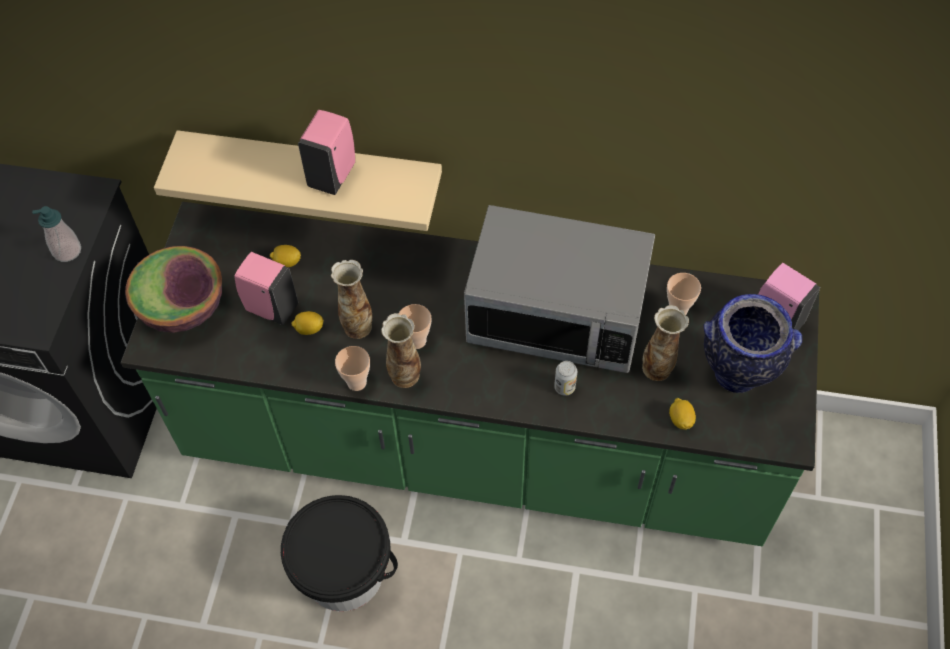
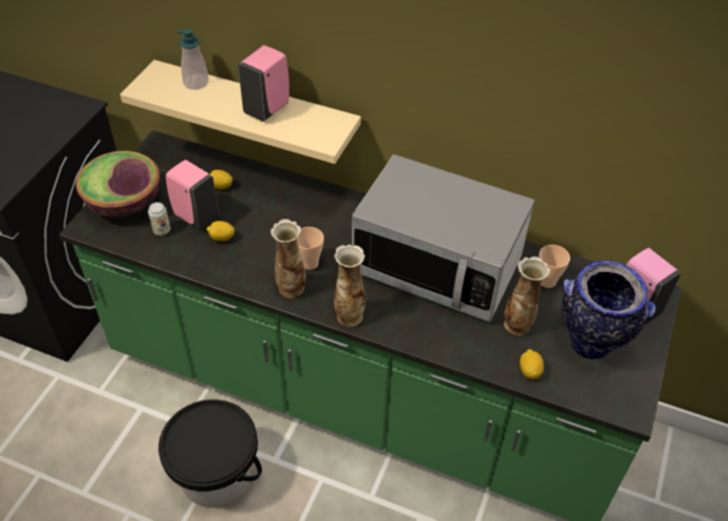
camera: 10 degrees right, 10 degrees down
soap dispenser [32,206,81,262] -> soap dispenser moved to [177,29,209,90]
vase [331,260,372,339] -> vase moved to [334,245,366,326]
cup [335,346,370,391] -> none
can [554,361,577,396] -> can moved to [148,202,170,236]

